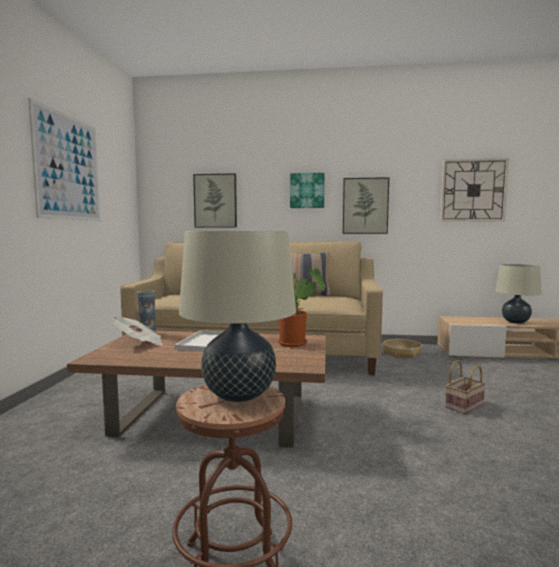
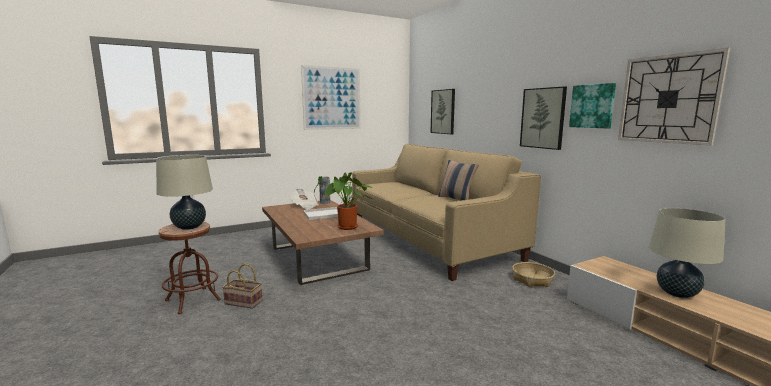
camera: 55 degrees right, 5 degrees up
picture [290,173,325,208] -> picture moved to [569,83,616,129]
basket [445,360,486,414] -> basket moved to [222,264,263,309]

